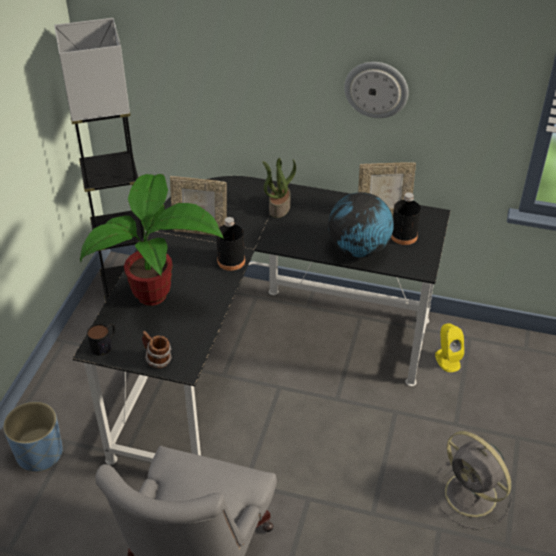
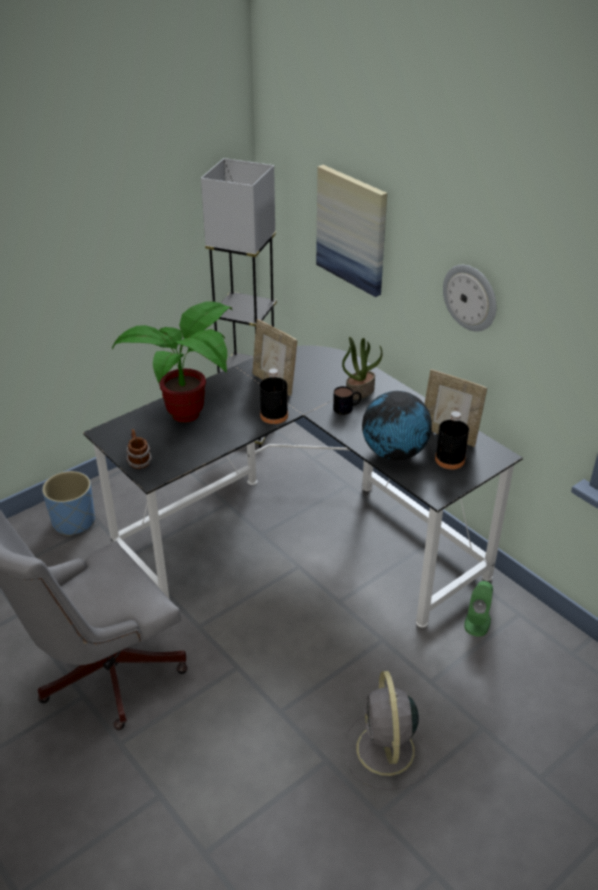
camera: 35 degrees right, 5 degrees down
mug [87,323,115,355] -> mug moved to [333,386,361,415]
yellow speaker [435,323,464,372] -> green speaker [464,581,493,637]
none -> picture [316,165,387,297]

